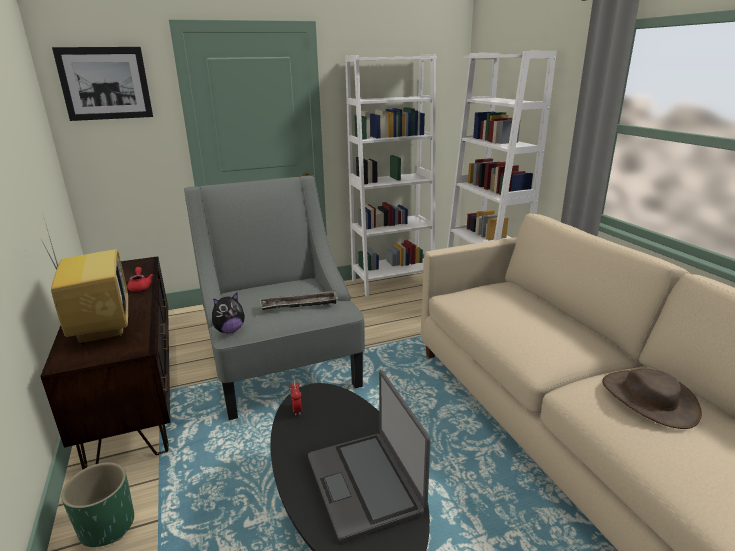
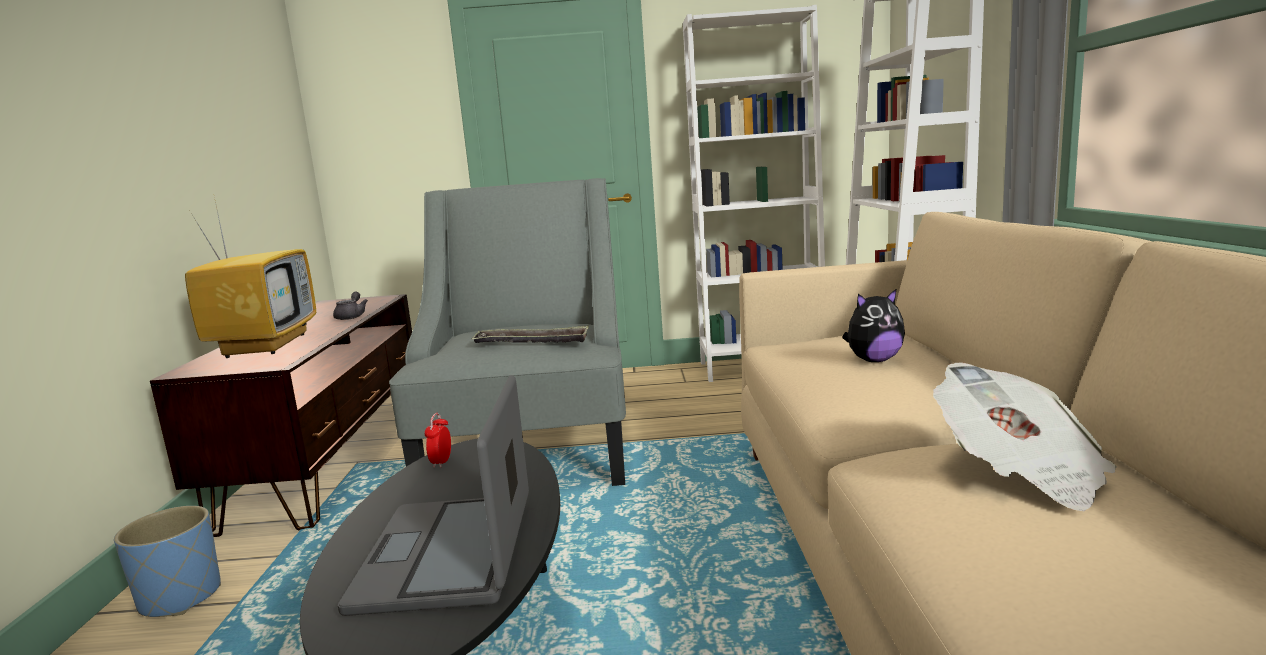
camera: 20 degrees right, 10 degrees down
picture [52,47,153,121] -> none
green planter [61,462,134,547] -> blue planter [114,506,221,617]
red teapot [127,267,153,292] -> grey teapot [333,292,368,320]
plush toy [212,293,245,333] -> plush toy moved to [842,288,905,362]
brown hat [602,369,702,429] -> newspaper [933,363,1116,512]

